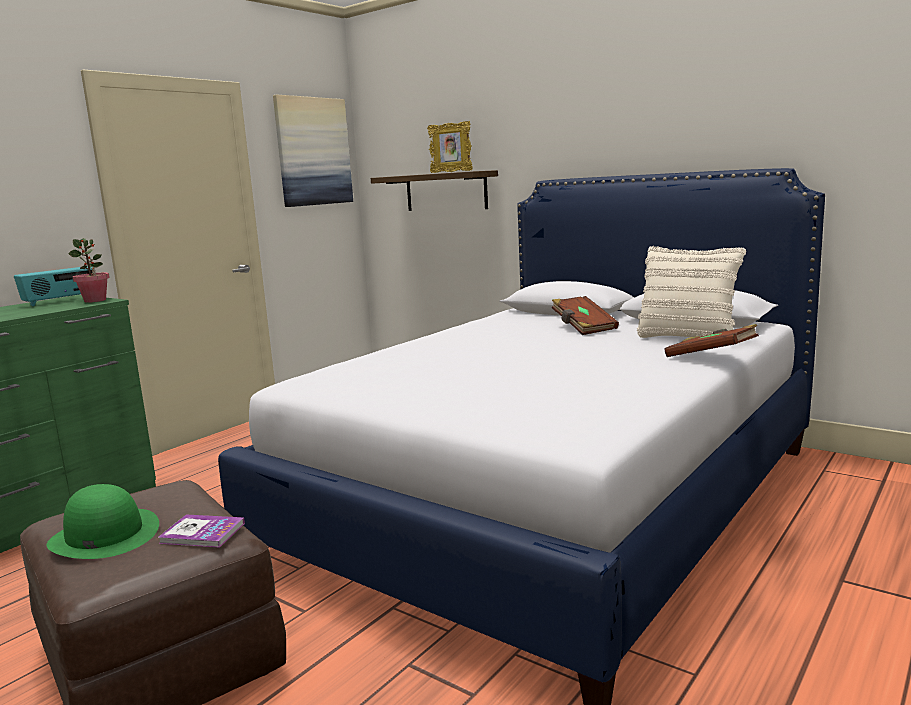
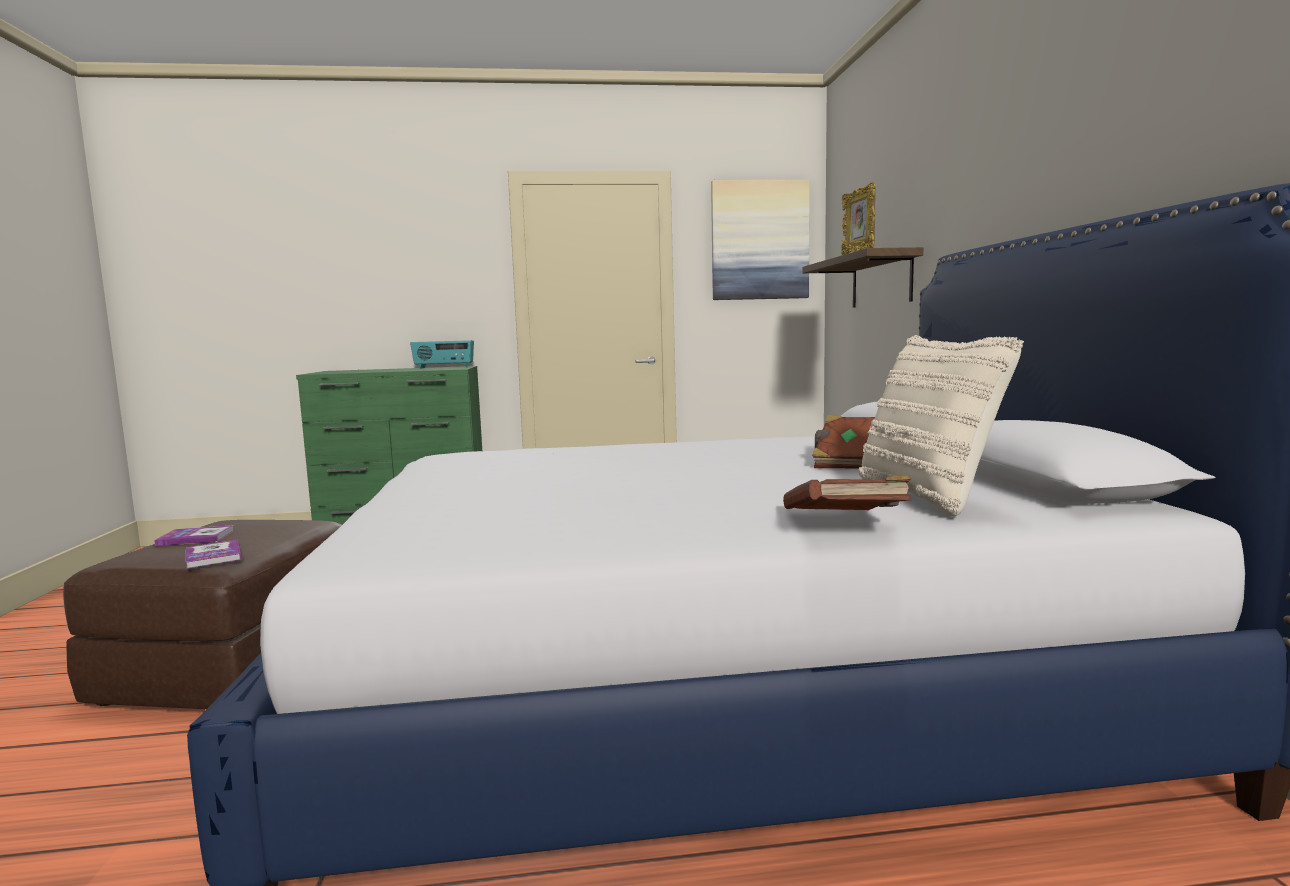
camera: 45 degrees right, 5 degrees down
green hat [47,484,159,559] -> book [154,525,234,546]
potted plant [68,238,110,303] -> none

